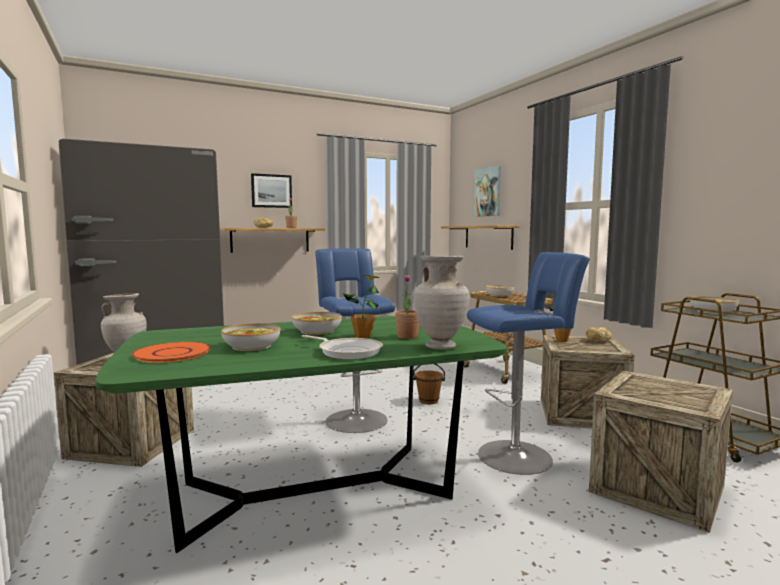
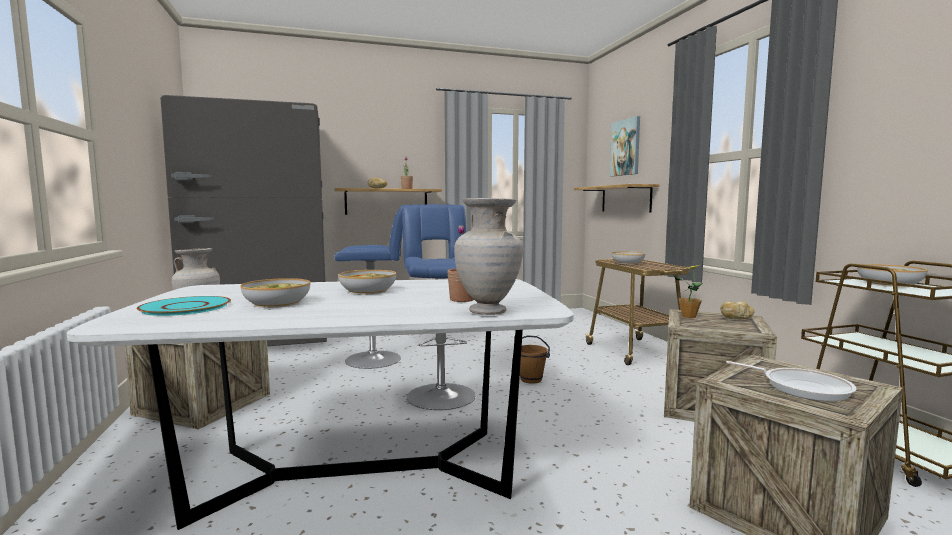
camera: 10 degrees right, 0 degrees up
green dining table [96,316,508,553] -> white dining table [67,279,574,530]
orange plate [131,342,211,363] -> turquoise plate [137,296,231,316]
picture [251,173,292,208] -> none
frying pan [302,335,383,359] -> frying pan moved to [726,361,856,401]
potted plant [343,276,379,338] -> none
blue stool [467,252,590,475] -> blue stool moved to [334,205,404,369]

